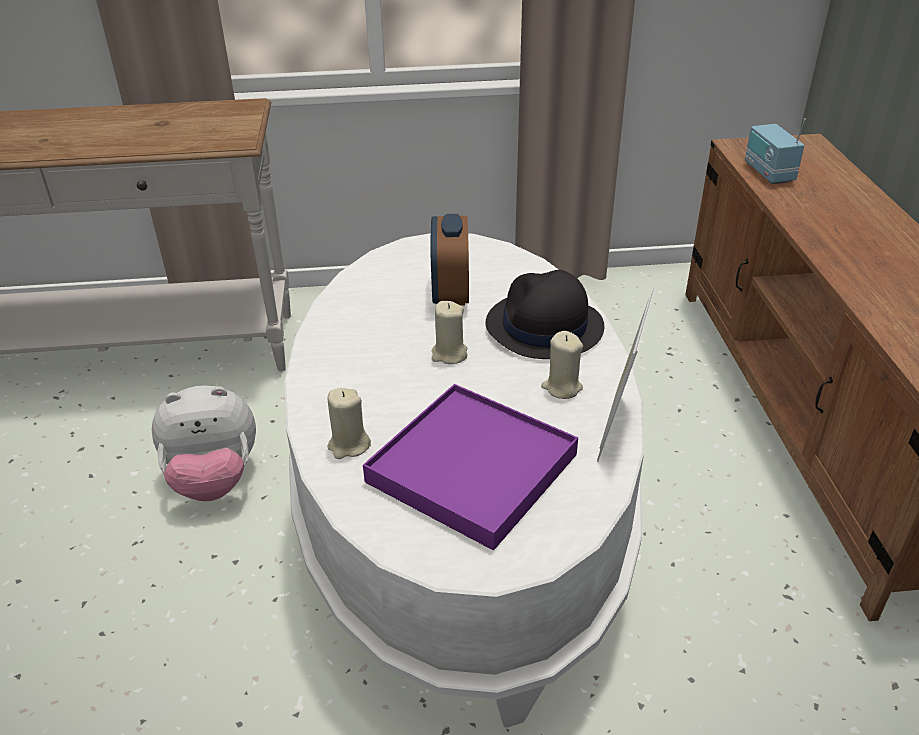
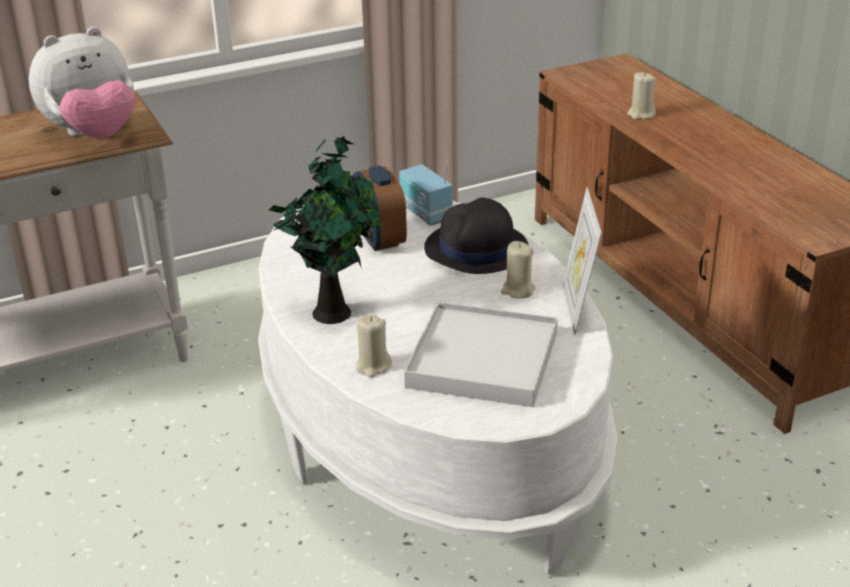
camera: 20 degrees left, 5 degrees down
plush toy [152,385,256,501] -> plush toy moved to [29,27,135,139]
purple tray [363,384,578,551] -> white tray [404,302,558,407]
beige candle [432,301,467,364] -> beige candle moved to [627,72,656,120]
radio [745,118,806,184] -> radio moved to [399,161,453,225]
none -> potted plant [269,136,384,324]

